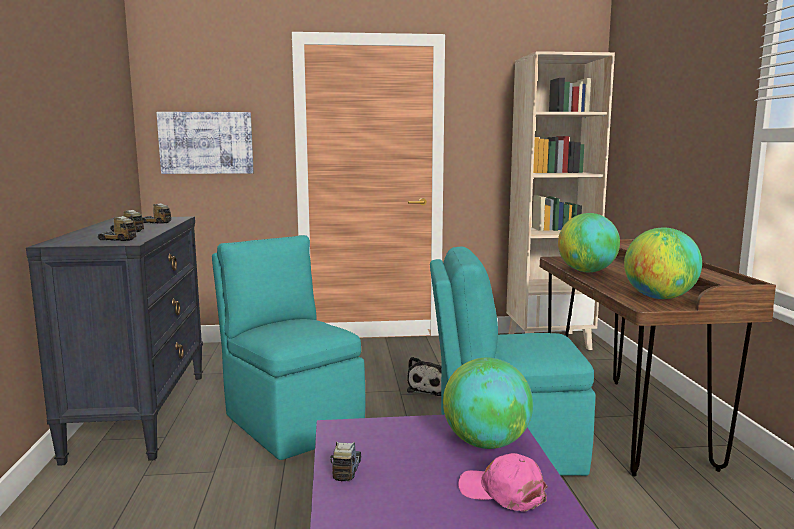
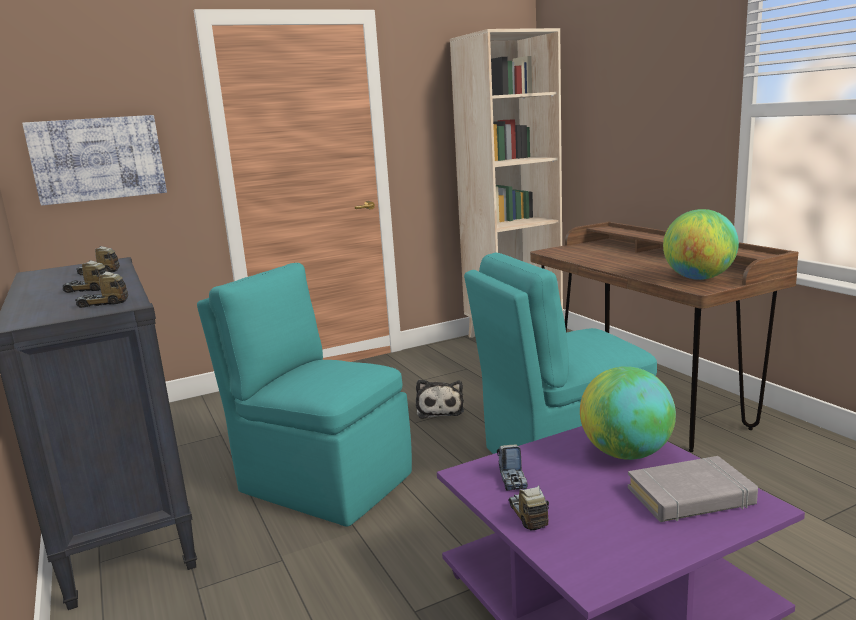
camera: 20 degrees left, 5 degrees up
pink cap [458,453,548,512] -> grey book [628,456,758,522]
globe [558,213,620,272] -> none
none -> toy truck [497,445,528,491]

